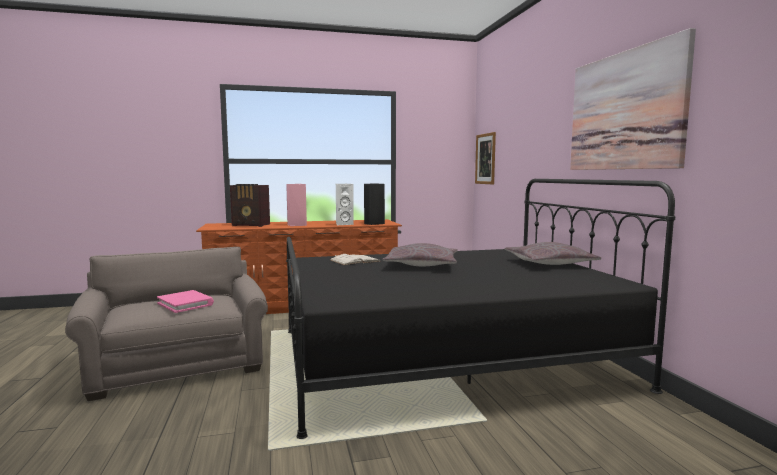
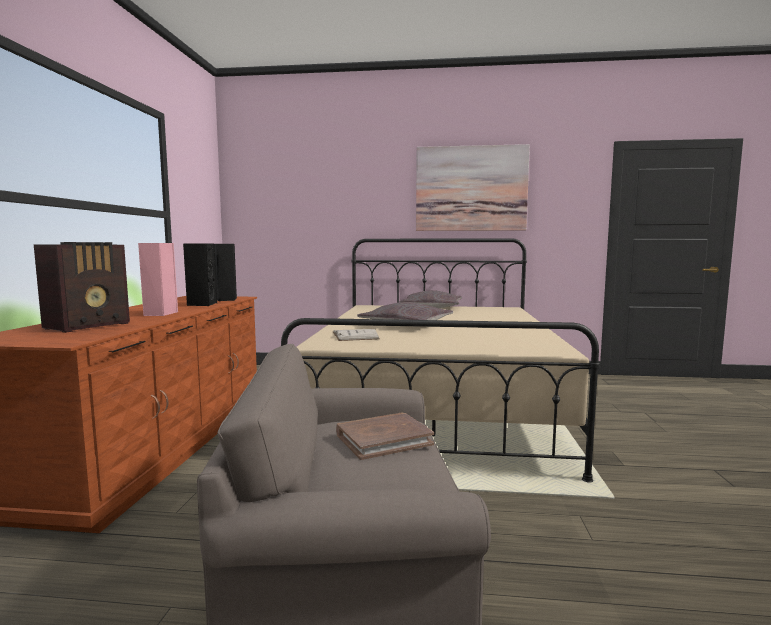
camera: 70 degrees left, 0 degrees up
pink book [157,290,214,313] -> brown book [336,413,434,460]
black bed [286,179,675,439] -> beige bed [281,238,600,483]
white speaker [336,184,354,225] -> black speaker [183,243,217,306]
picture [475,132,496,184] -> none

